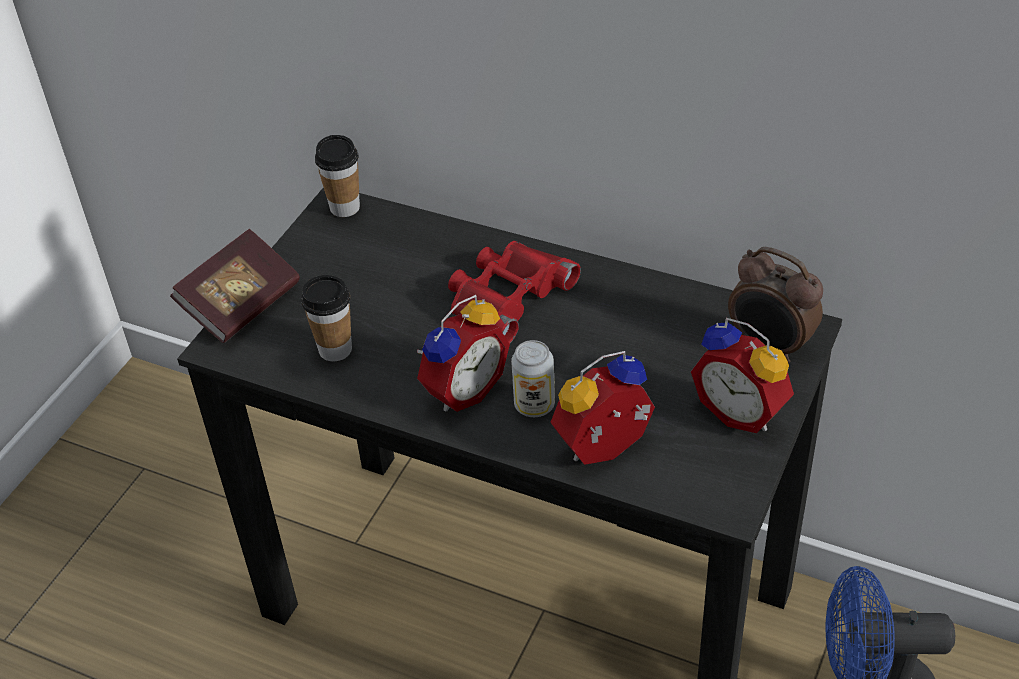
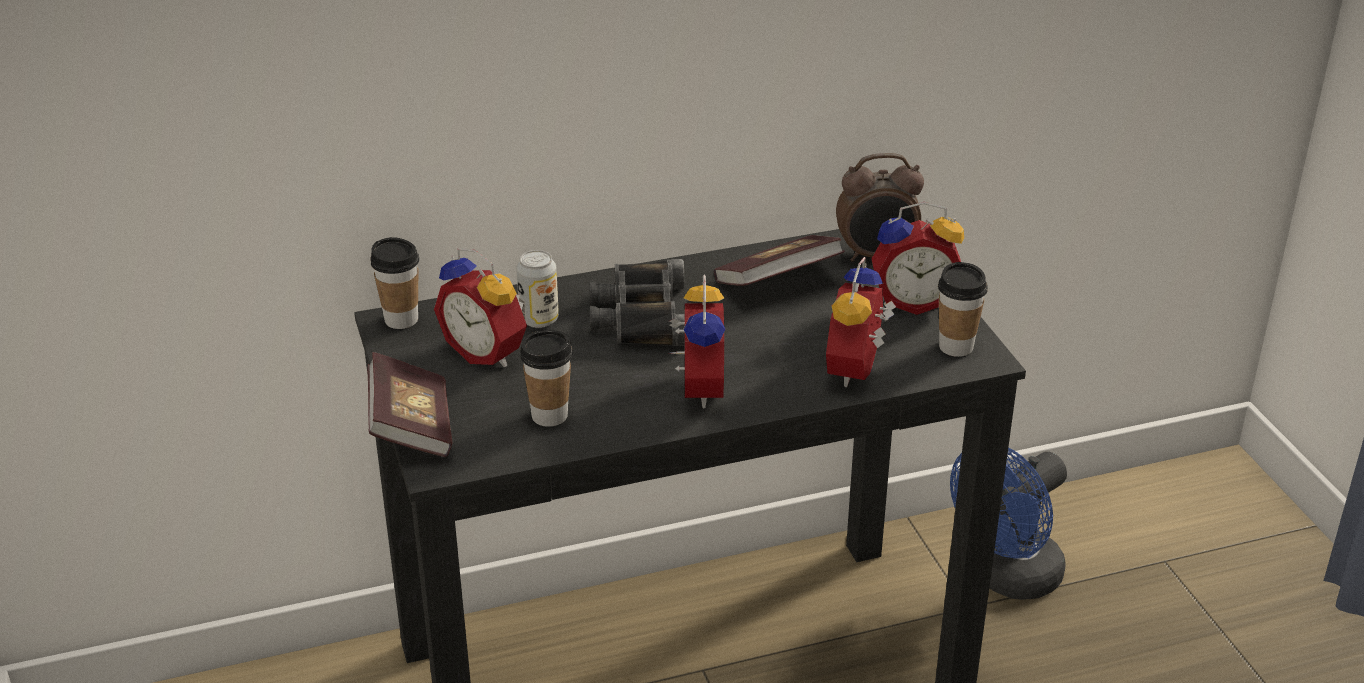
camera: 45 degrees left, 10 degrees down
red binoculars [448,241,581,343] -> black binoculars [589,259,685,346]
can [511,340,555,417] -> can moved to [516,250,559,328]
none -> alarm clock [434,248,527,367]
none -> book [714,235,845,286]
none -> cup [938,262,988,357]

